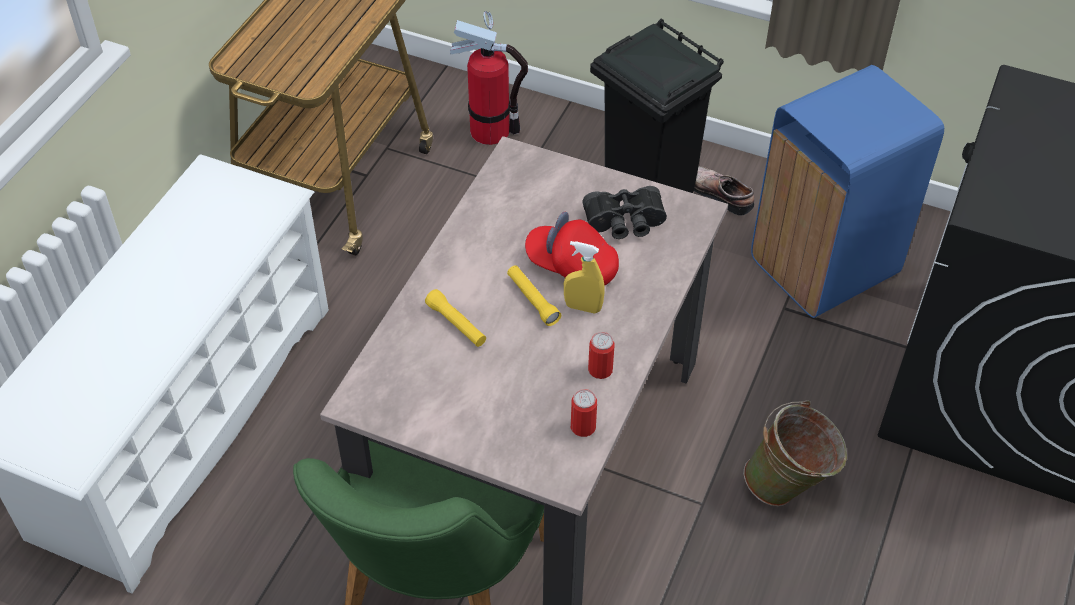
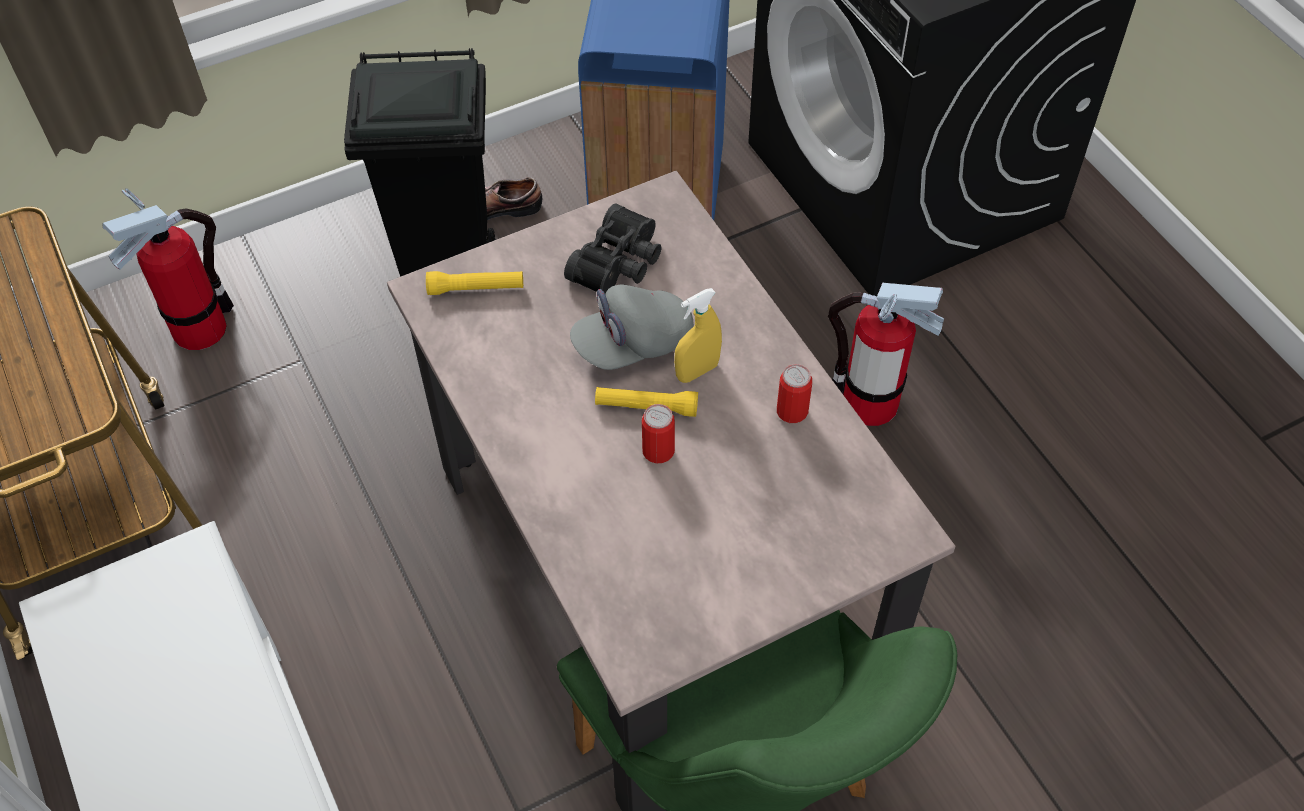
camera: 50 degrees left, 5 degrees up
yellow flashlight [425,289,486,347] -> yellow flashlight moved to [426,271,523,295]
red cap [525,212,619,286] -> grey cap [570,285,694,370]
can [571,389,597,437] -> can moved to [642,404,675,463]
green bucket [744,400,847,506] -> fire extinguisher [828,283,944,426]

